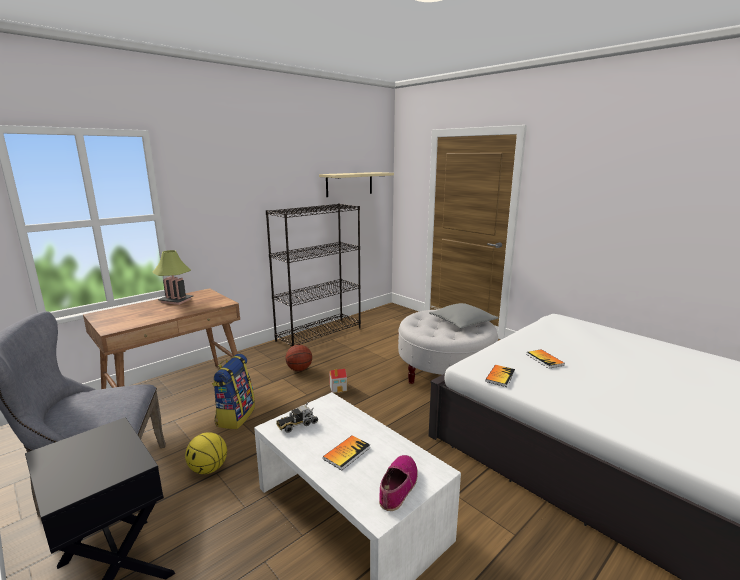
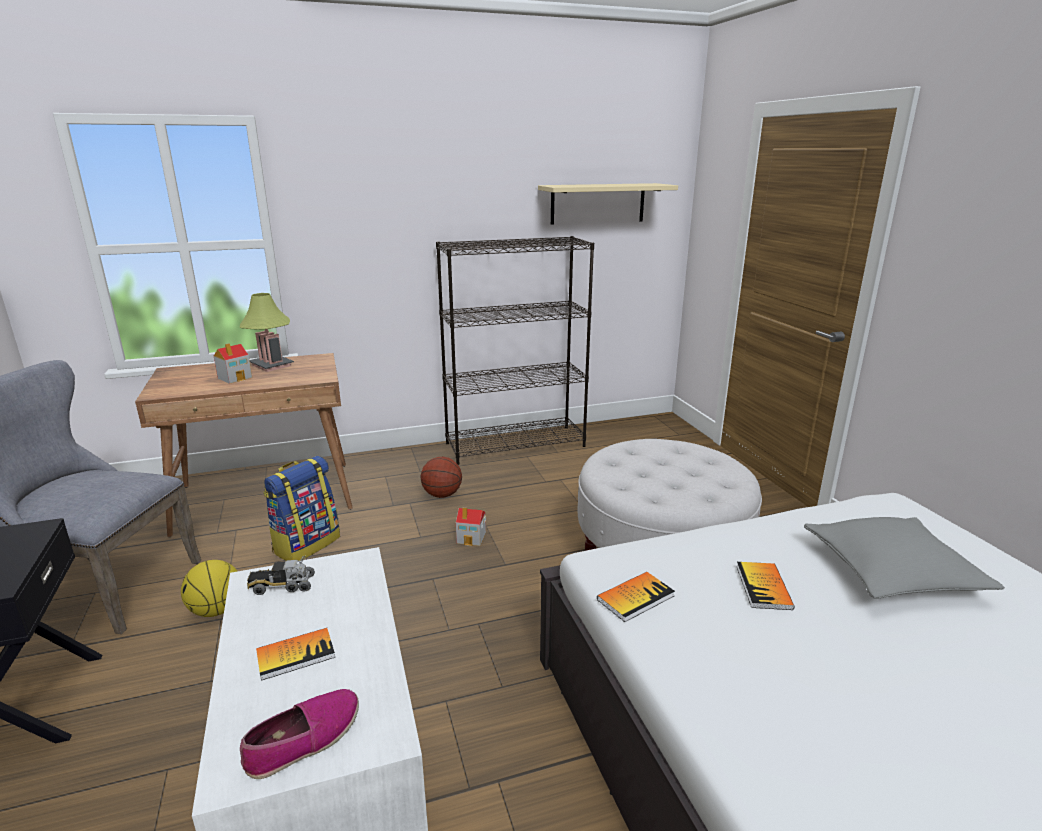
camera: 25 degrees right, 5 degrees up
grey pillow [429,303,499,328] -> grey pillow moved to [804,517,1005,599]
none -> toy house [214,343,252,384]

